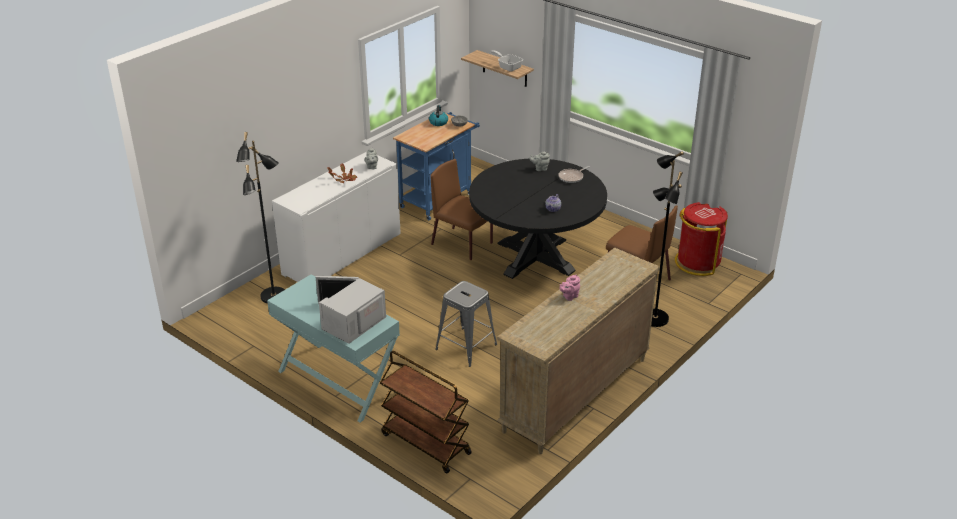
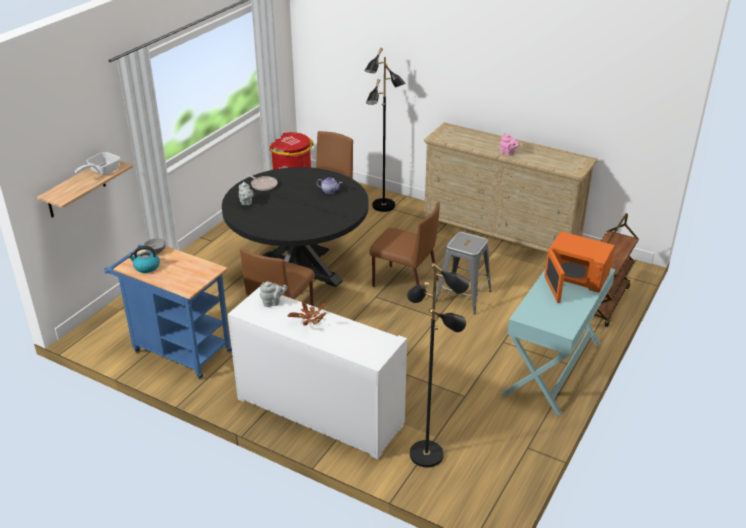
camera: 100 degrees left, 0 degrees up
white microwave [316,276,386,344] -> orange microwave [544,231,615,303]
none -> brown chair [369,202,440,287]

